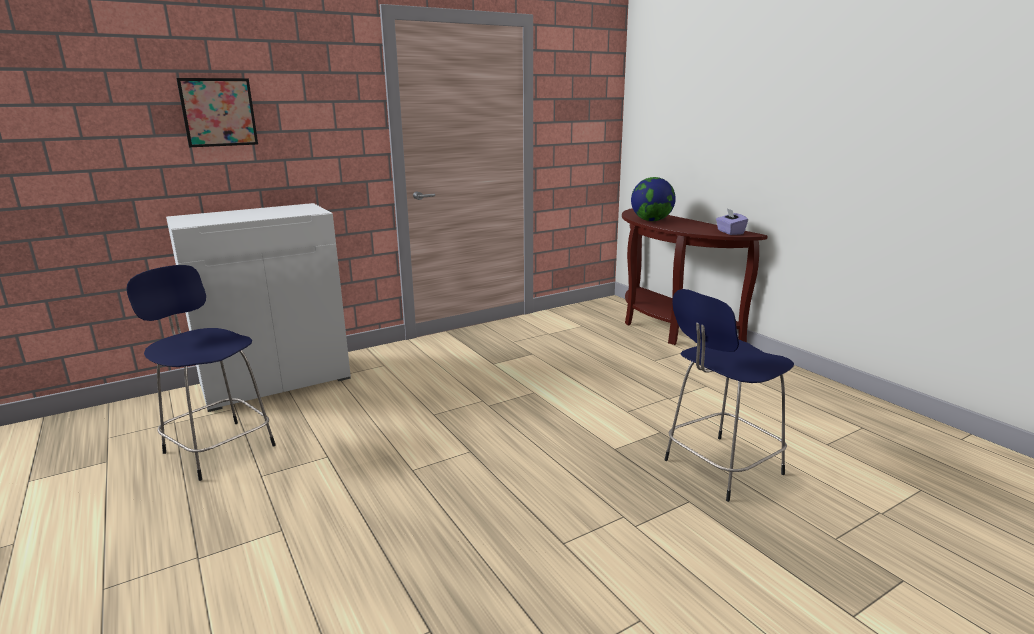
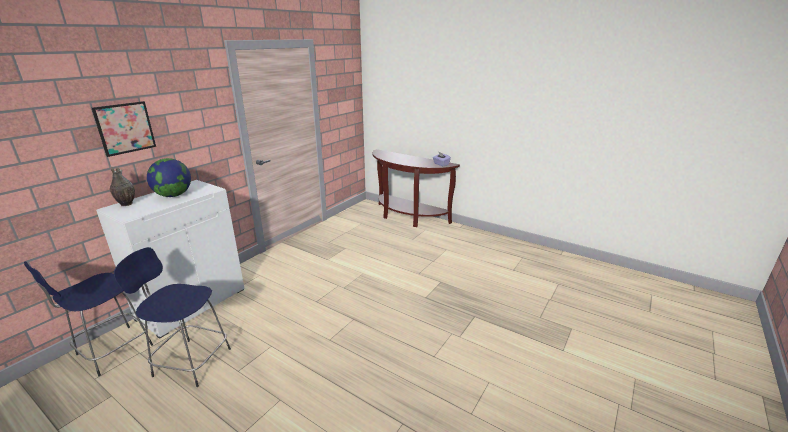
camera: 25 degrees left, 5 degrees up
globe [631,177,676,221] -> globe moved to [147,158,191,197]
blue stool [665,289,794,502] -> blue stool moved to [24,261,153,376]
none -> vase [110,166,135,206]

